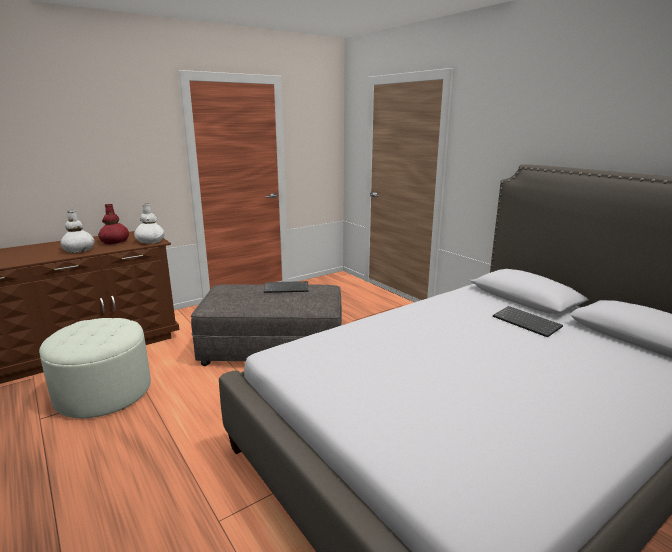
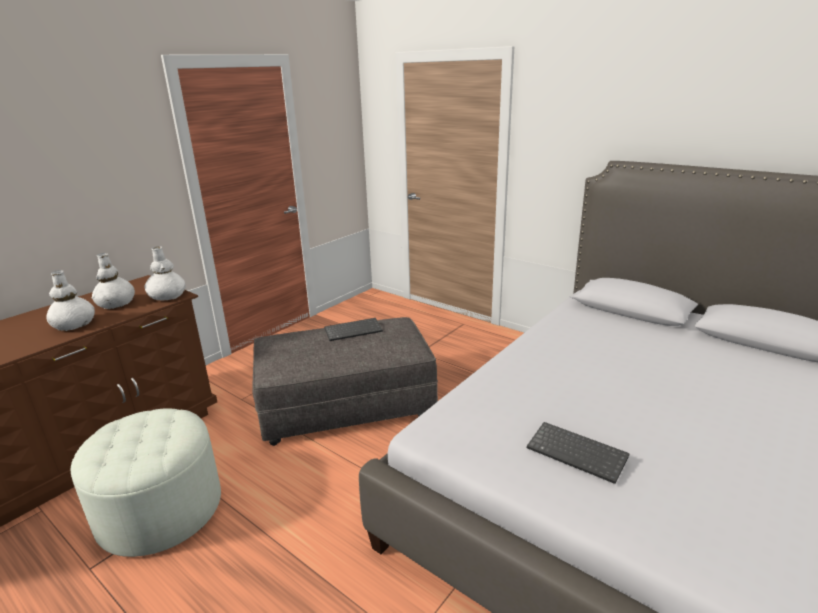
camera: 15 degrees left, 5 degrees up
red vase [98,204,129,245] -> white vase [92,253,135,309]
keyboard [493,306,563,337] -> keyboard moved to [527,422,630,484]

